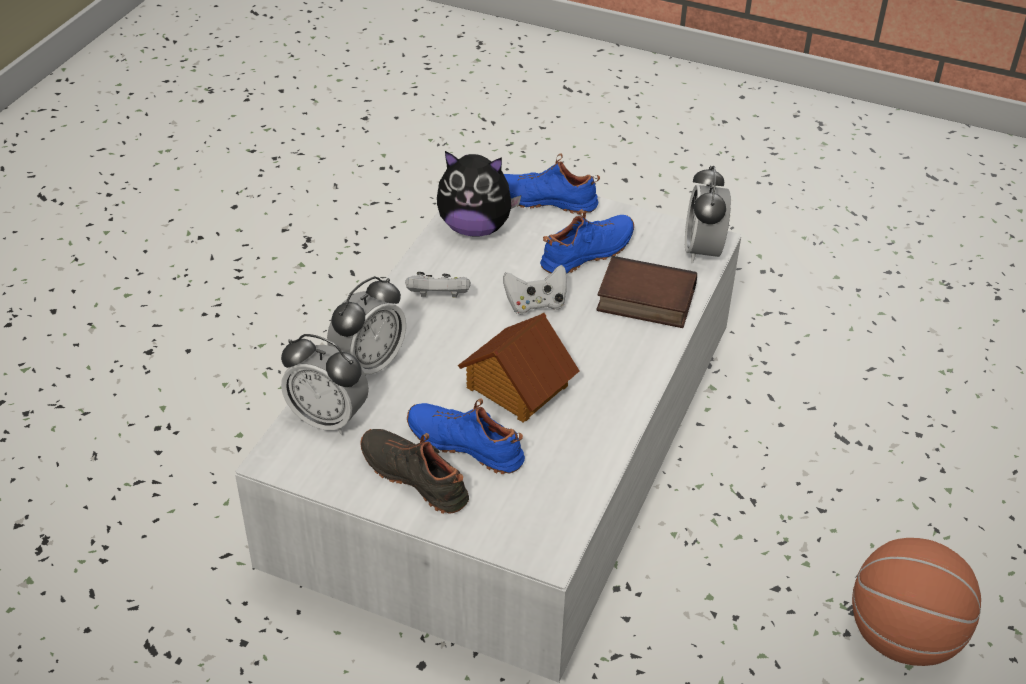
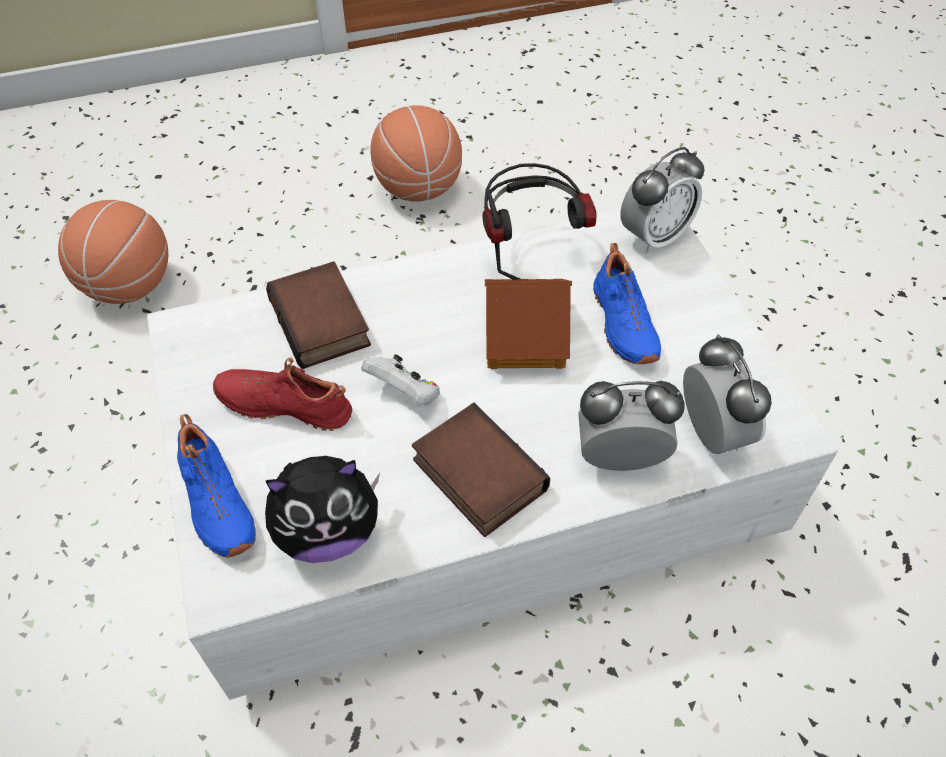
camera: 130 degrees left, 10 degrees up
black shoe [360,429,469,514] -> none
white game controller [405,272,471,298] -> book [412,403,550,537]
plush toy [437,151,521,236] -> plush toy turned 105 degrees clockwise [265,456,380,563]
blue shoe [540,209,634,274] -> red shoe [213,357,352,431]
alarm clock [685,166,731,263] -> alarm clock moved to [620,147,704,254]
none -> basketball [58,200,168,304]
none -> headphones [483,163,597,279]

